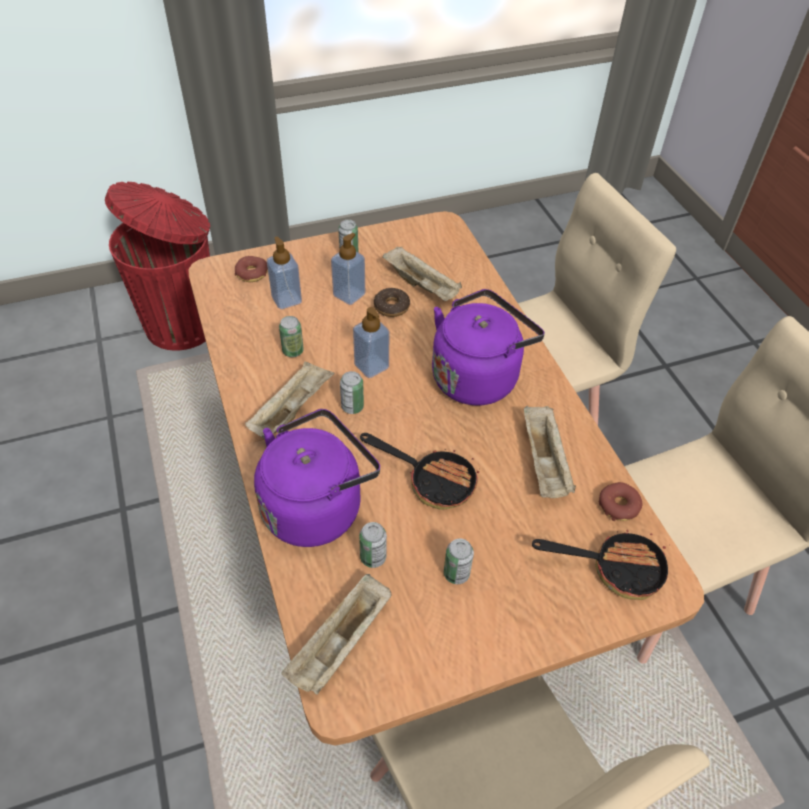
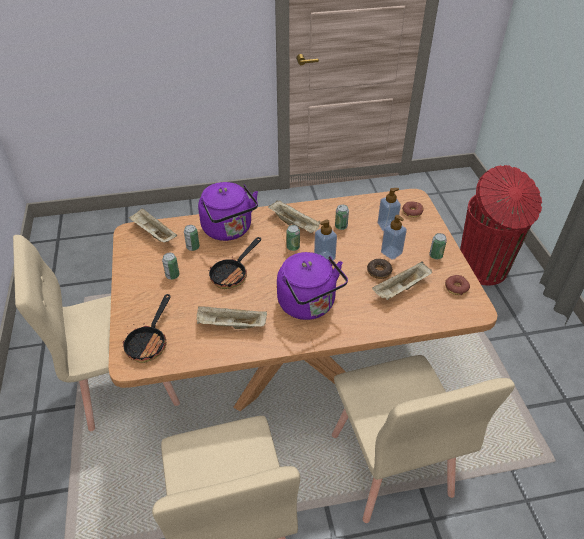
camera: 100 degrees right, 5 degrees down
donut [599,482,642,521] -> donut moved to [445,275,470,295]

